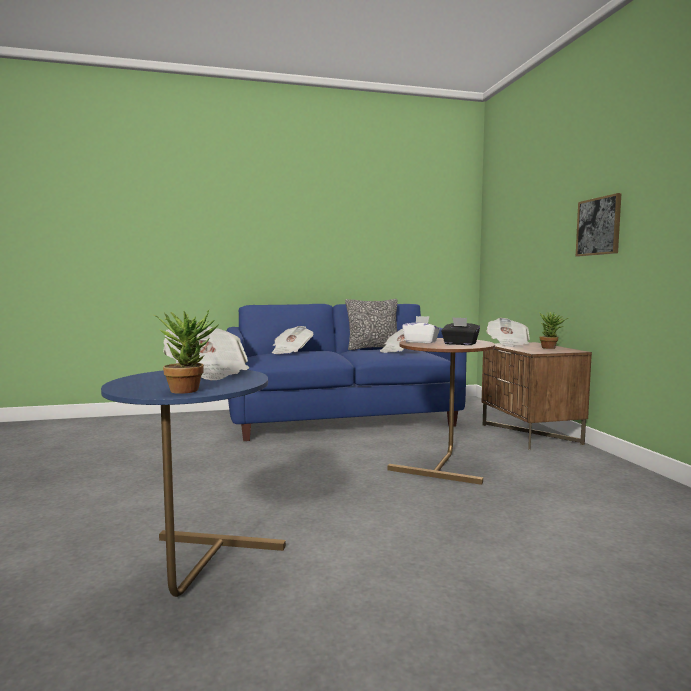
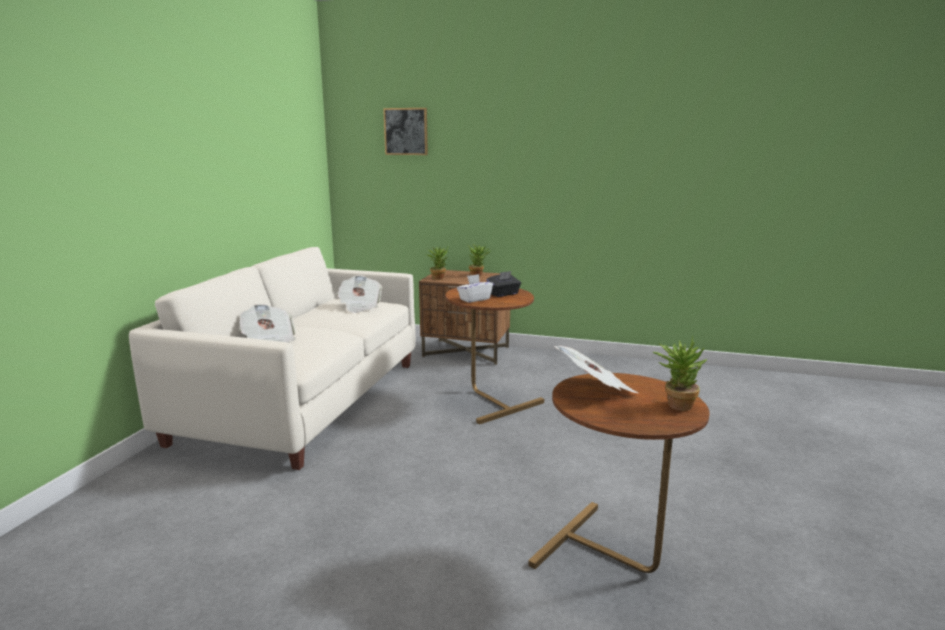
camera: 60 degrees left, 10 degrees up
blue side table [101,370,286,597] -> brown side table [528,373,709,573]
blue sofa [227,304,467,441] -> white sofa [129,247,416,470]
pillow [345,299,398,350] -> none
newspaper [486,318,530,347] -> potted plant [426,247,448,280]
picture [576,193,622,257] -> picture moved to [383,108,428,155]

